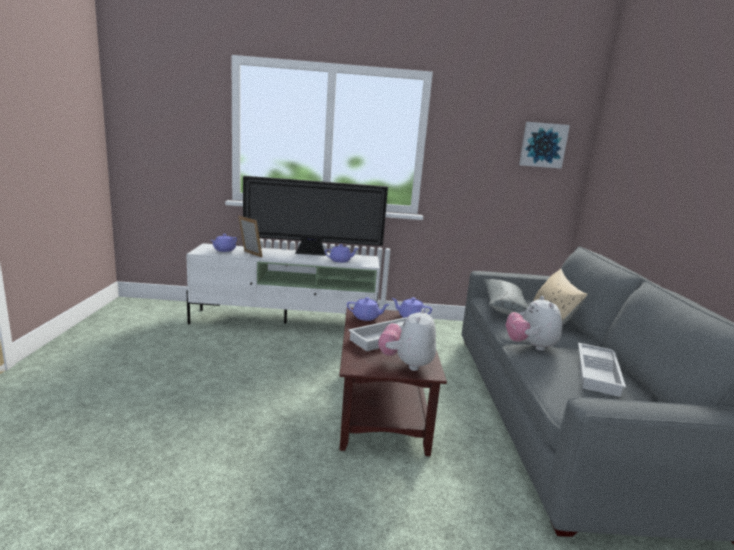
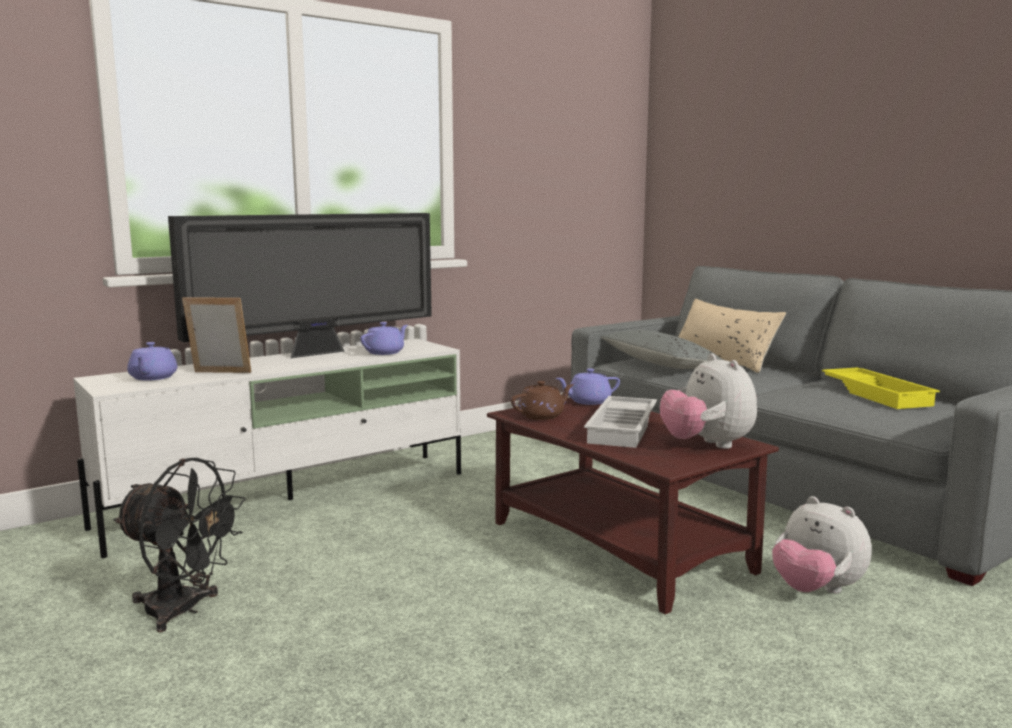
camera: 35 degrees left, 5 degrees down
purple teapot [347,297,390,321] -> brown teapot [511,381,574,420]
plush toy [506,296,562,351] -> plush toy moved to [772,496,872,593]
picture [519,122,570,169] -> none
white tray [578,343,626,397] -> yellow tray [822,368,940,409]
none -> black fan [113,458,246,632]

